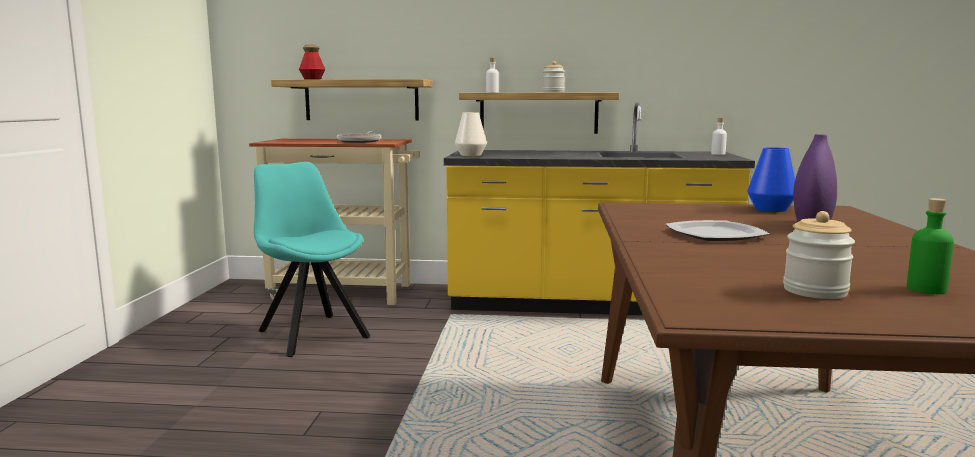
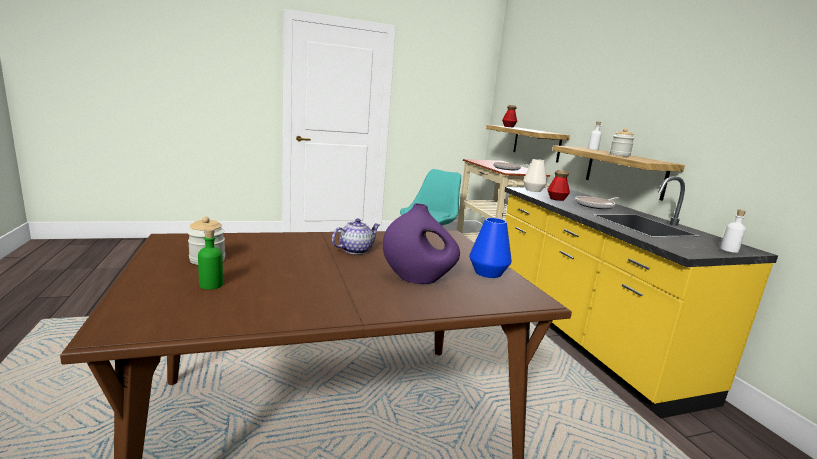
camera: 65 degrees right, 5 degrees up
plate [666,220,770,241] -> teapot [332,218,380,254]
none -> bottle [547,170,570,201]
none -> frying pan [575,196,620,209]

